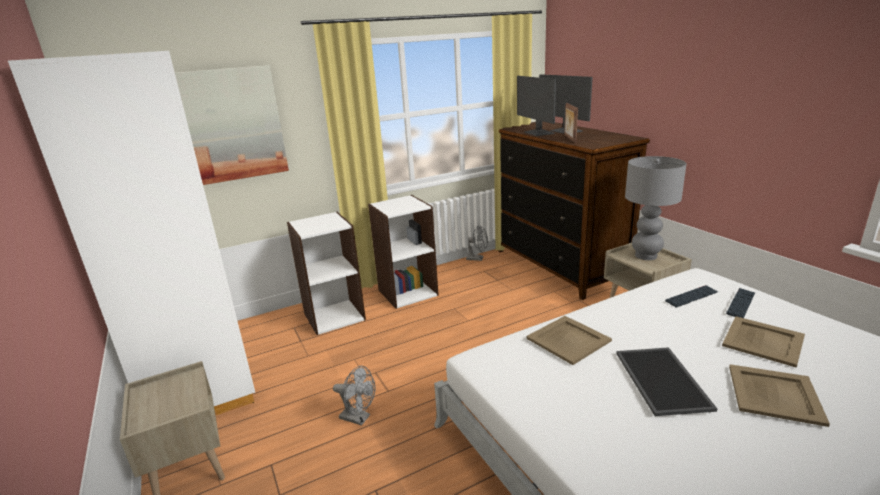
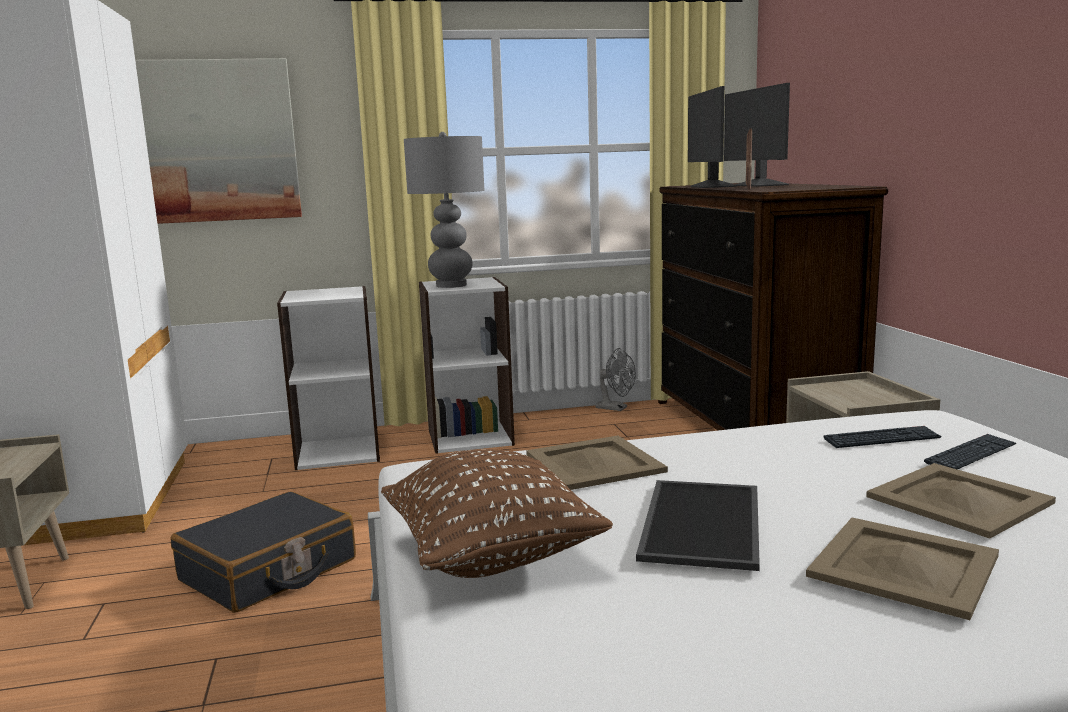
camera: 15 degrees right, 10 degrees down
grey fan [333,366,375,425] -> black suitcase [171,492,356,613]
grey table lamp [625,156,686,260] -> grey table lamp moved to [404,132,484,288]
none -> brown pillow [381,450,613,578]

